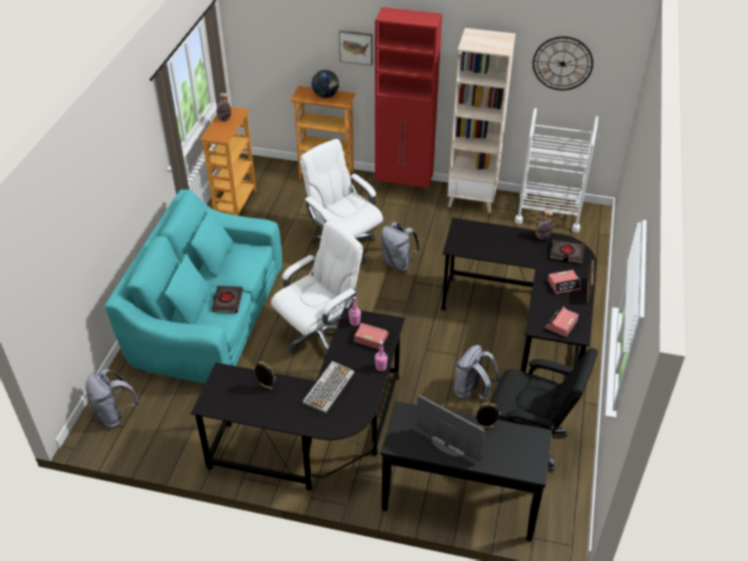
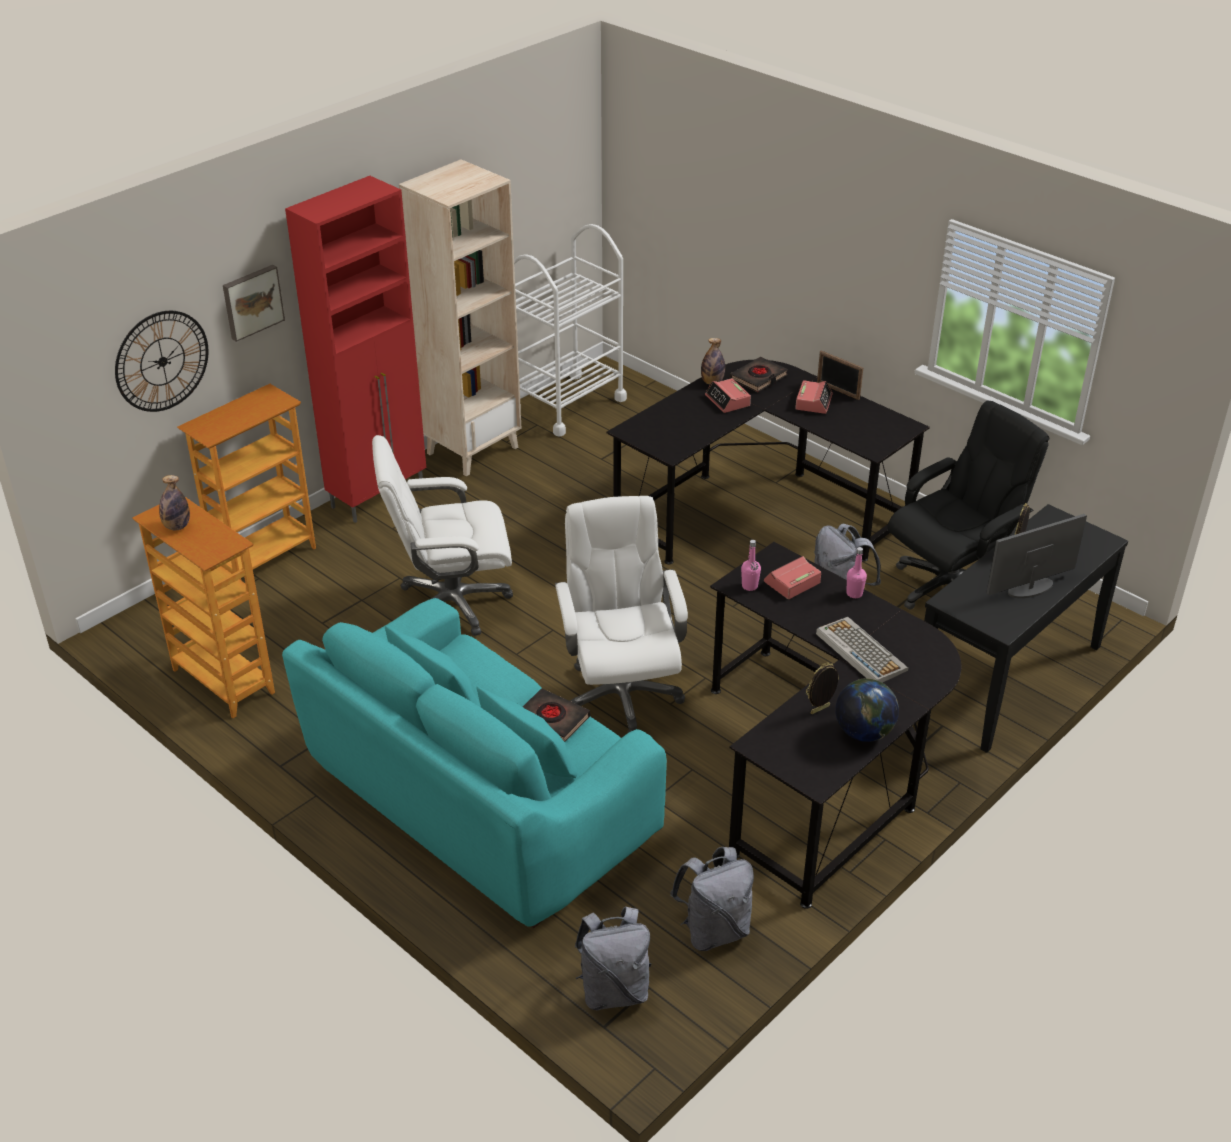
camera: 60 degrees left, 5 degrees down
globe [312,70,339,98] -> globe moved to [835,678,899,742]
grey backpack [381,222,420,271] -> grey backpack moved to [670,847,754,951]
wall clock [533,36,593,90] -> wall clock moved to [115,311,209,412]
alarm clock [545,306,579,337] -> alarm clock moved to [705,378,751,413]

